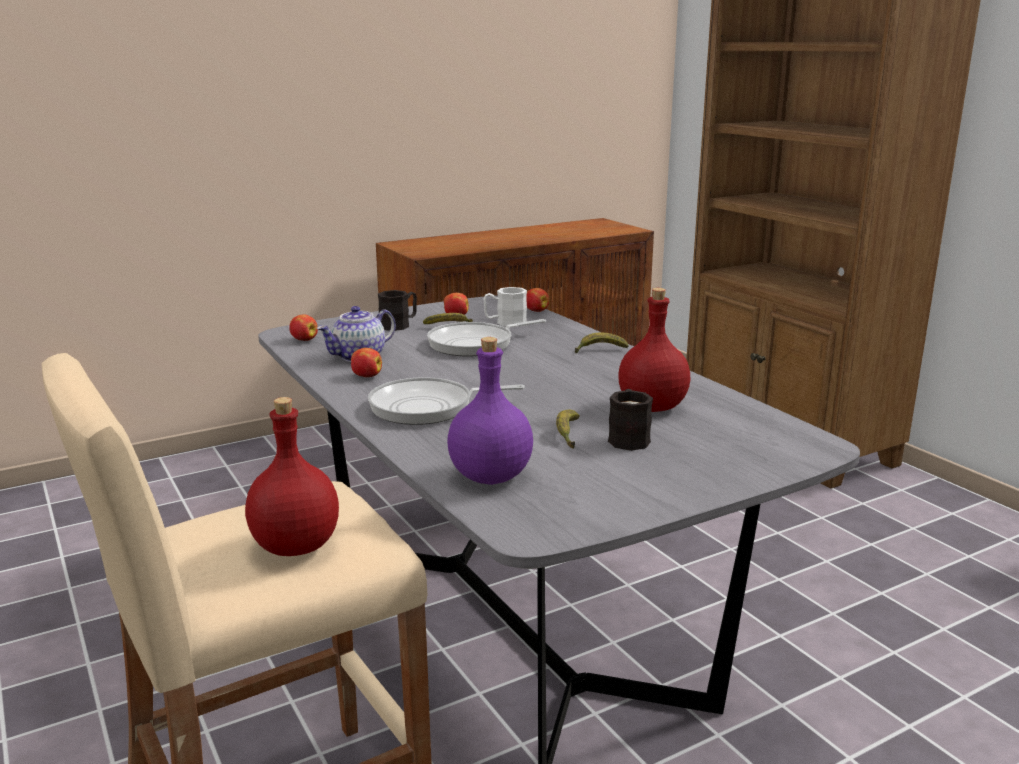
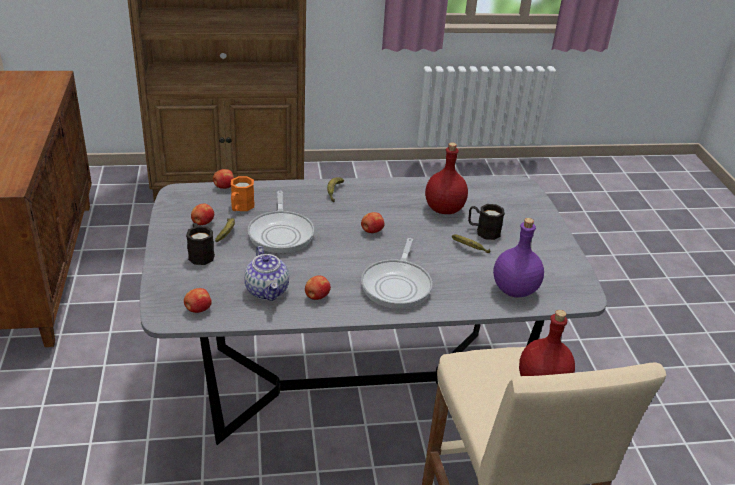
camera: 70 degrees left, 15 degrees up
white mug [483,287,527,327] -> orange mug [231,176,255,211]
none -> apple [361,212,385,233]

